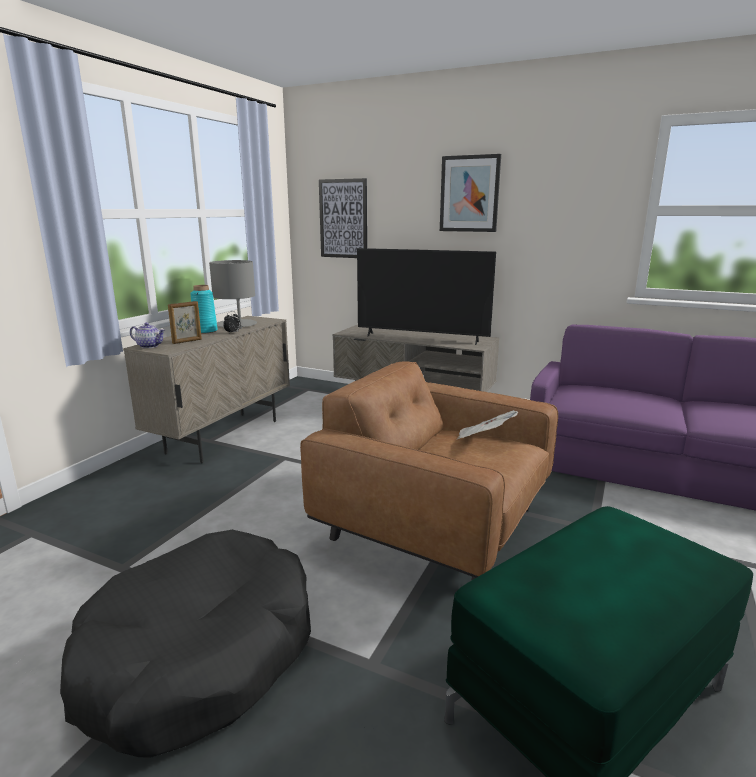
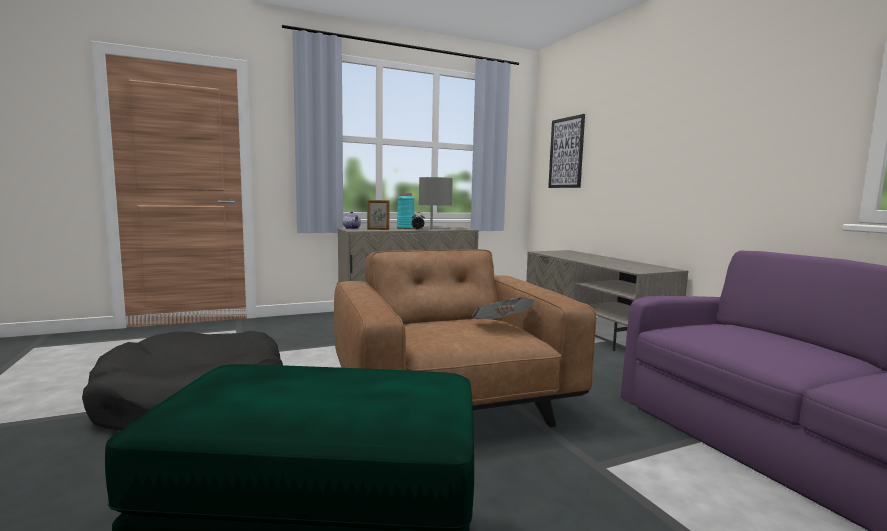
camera: 40 degrees right, 10 degrees down
television [357,248,496,345] -> none
picture [440,154,501,232] -> none

